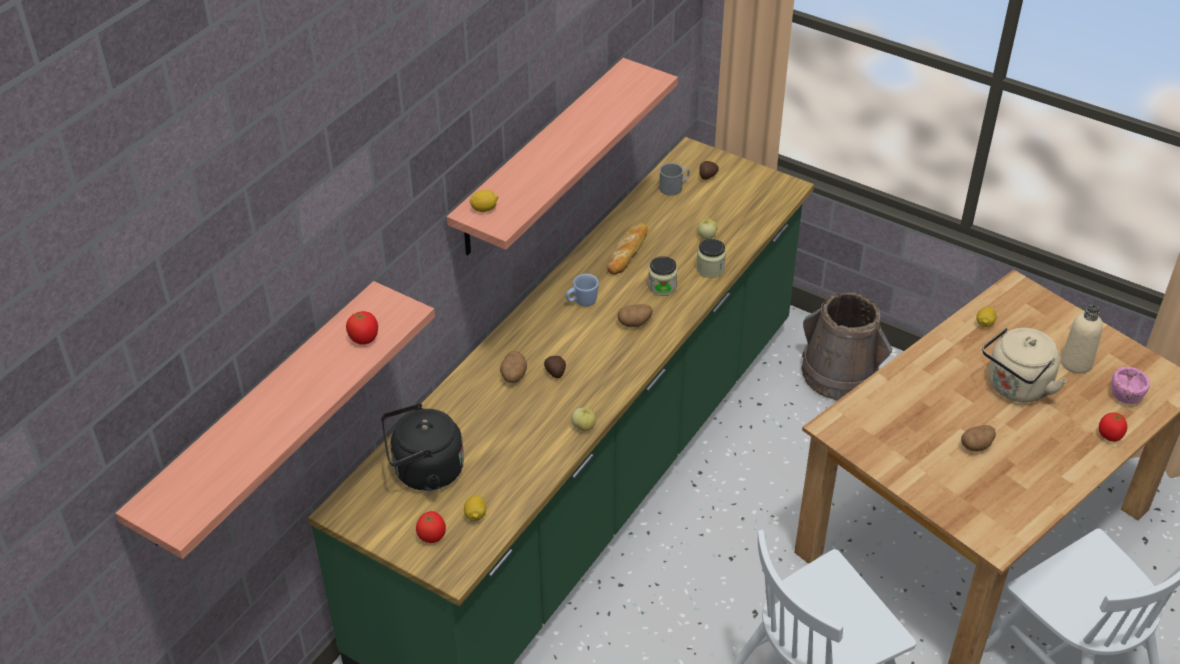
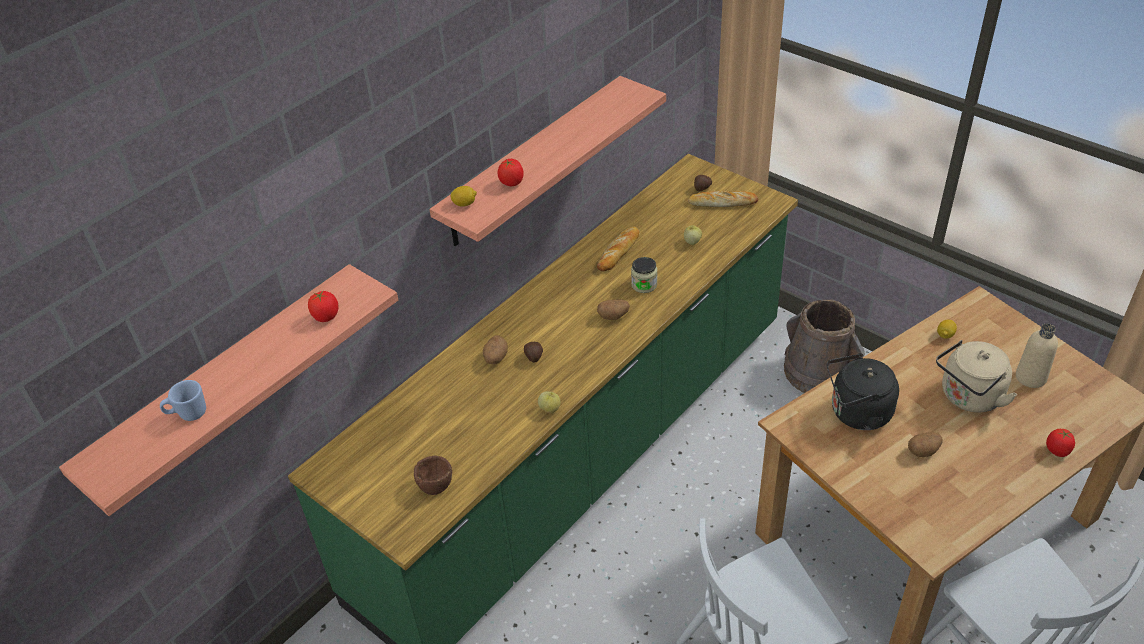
camera: 10 degrees right, 0 degrees up
black kettle [381,403,464,491] -> black kettle moved to [827,353,899,430]
tomato [416,511,446,543] -> tomato moved to [498,159,524,186]
lemon [464,495,486,521] -> brown bowl [414,456,452,495]
blue mug [566,274,599,307] -> blue mug moved to [160,380,206,421]
grey mug [659,163,689,196] -> none
jar [696,239,726,278] -> none
pink bowl [1111,367,1150,404] -> none
none -> bread [688,191,758,207]

